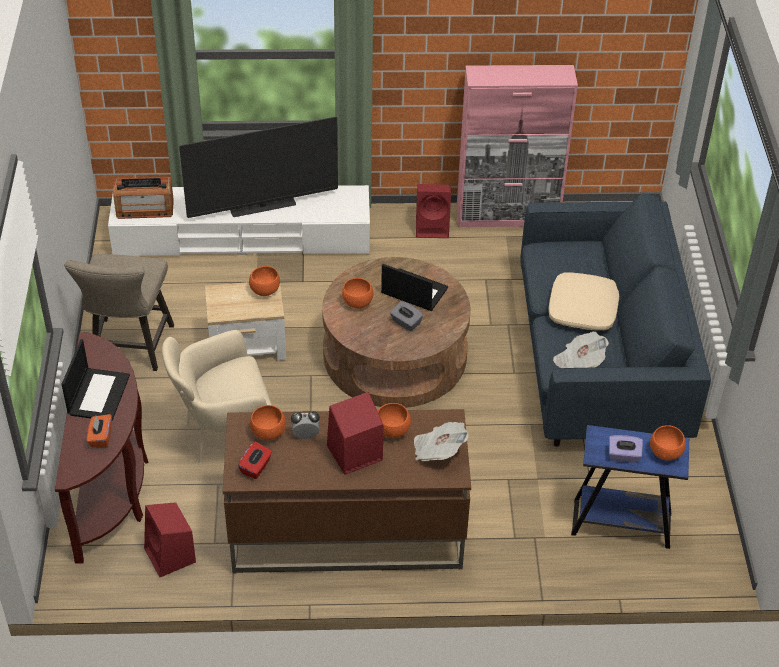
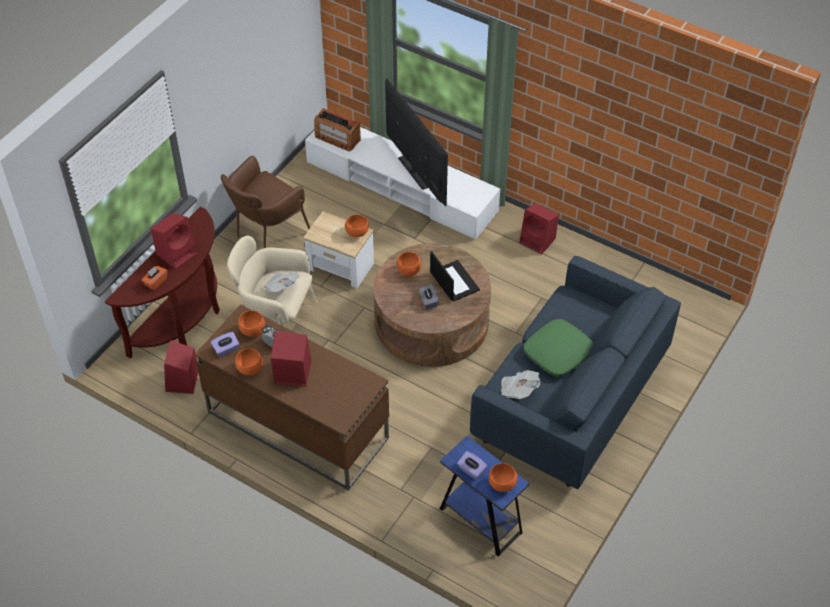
camera: 35 degrees right, 5 degrees up
laptop [62,339,130,421] -> red speaker [151,213,198,269]
beige stool [64,254,174,371] -> brown armchair [221,156,310,248]
television [179,117,338,218] -> television turned 135 degrees counterclockwise [385,79,448,206]
red tissue box [238,441,272,479] -> purple tissue box [211,332,240,357]
orange bowl [378,403,411,438] -> orange bowl moved to [235,348,263,376]
newspaper [414,422,469,461] -> newspaper moved to [263,272,300,292]
pink cabinet [457,65,578,227] -> none
beige pillow [548,273,619,330] -> green pillow [524,319,593,377]

